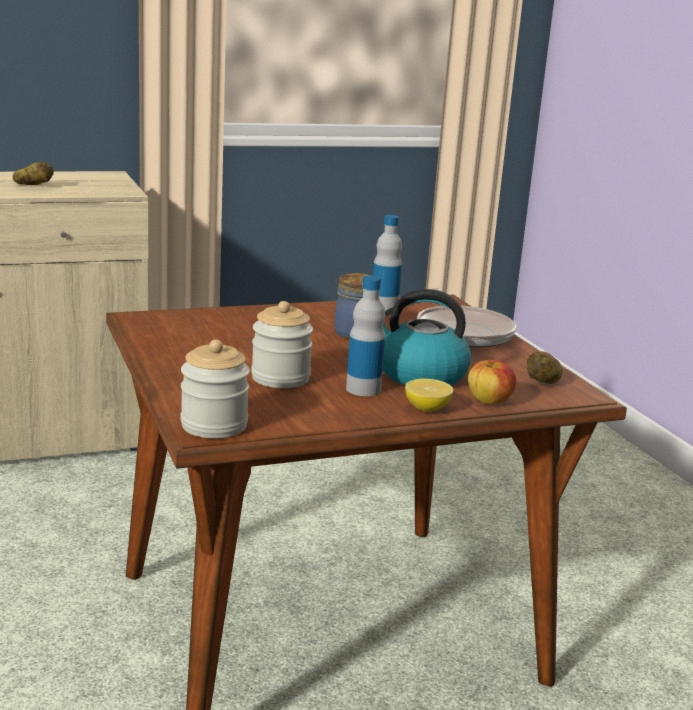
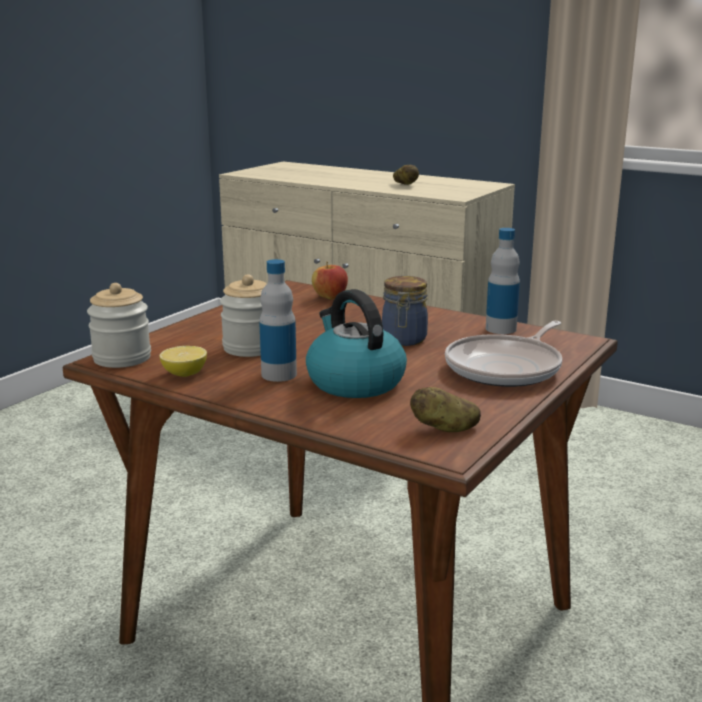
camera: 55 degrees right, 0 degrees up
lemon [405,379,454,412] -> lemon moved to [159,346,207,377]
apple [468,358,516,404] -> apple moved to [312,262,348,299]

